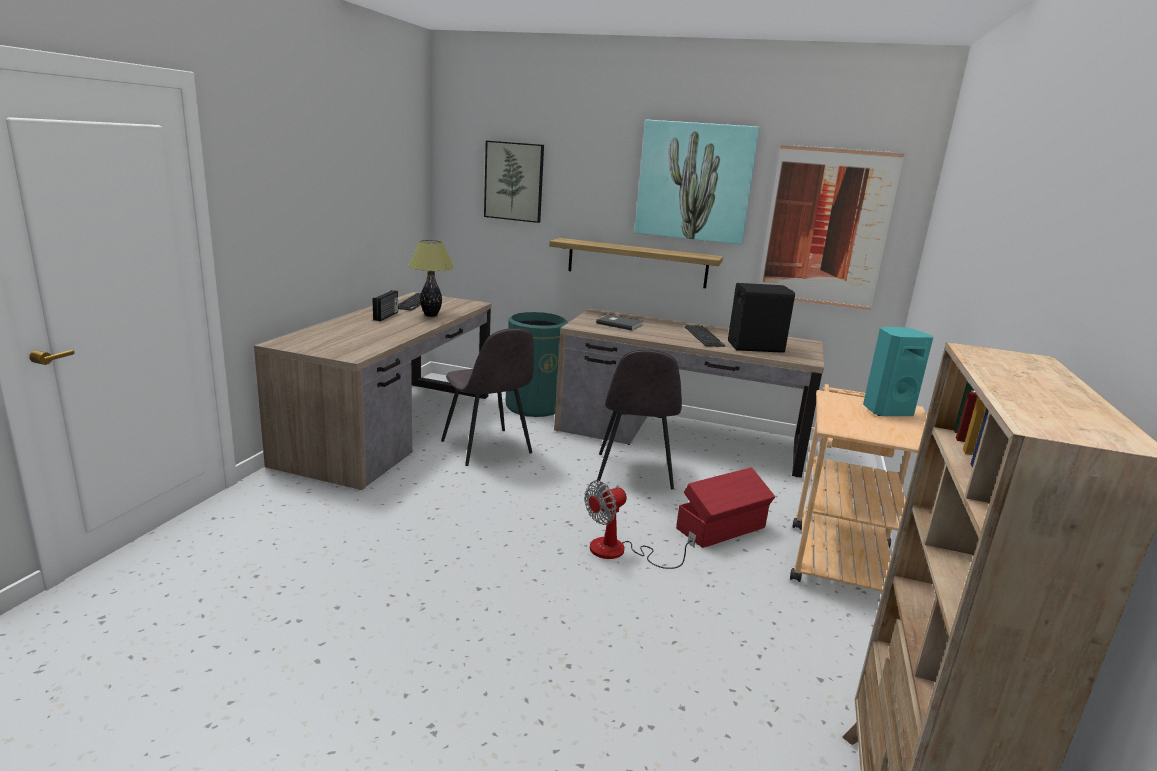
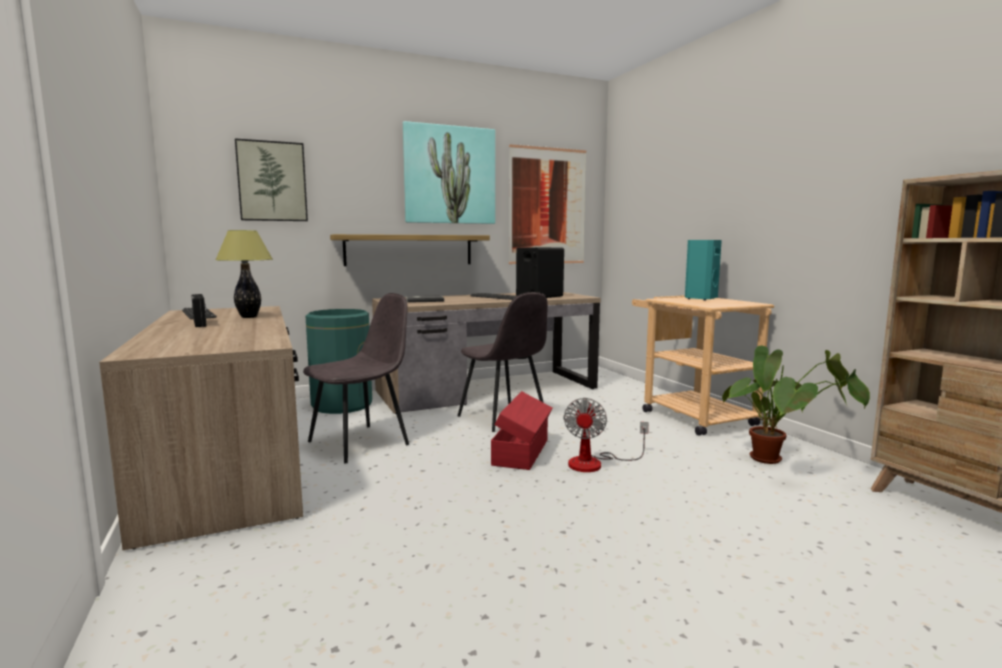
camera: 40 degrees left, 10 degrees down
grey chair [441,328,534,466] -> grey chair turned 60 degrees counterclockwise [303,293,409,463]
red storage box [676,467,775,548] -> red storage box moved to [491,391,552,470]
none -> potted plant [722,346,870,464]

